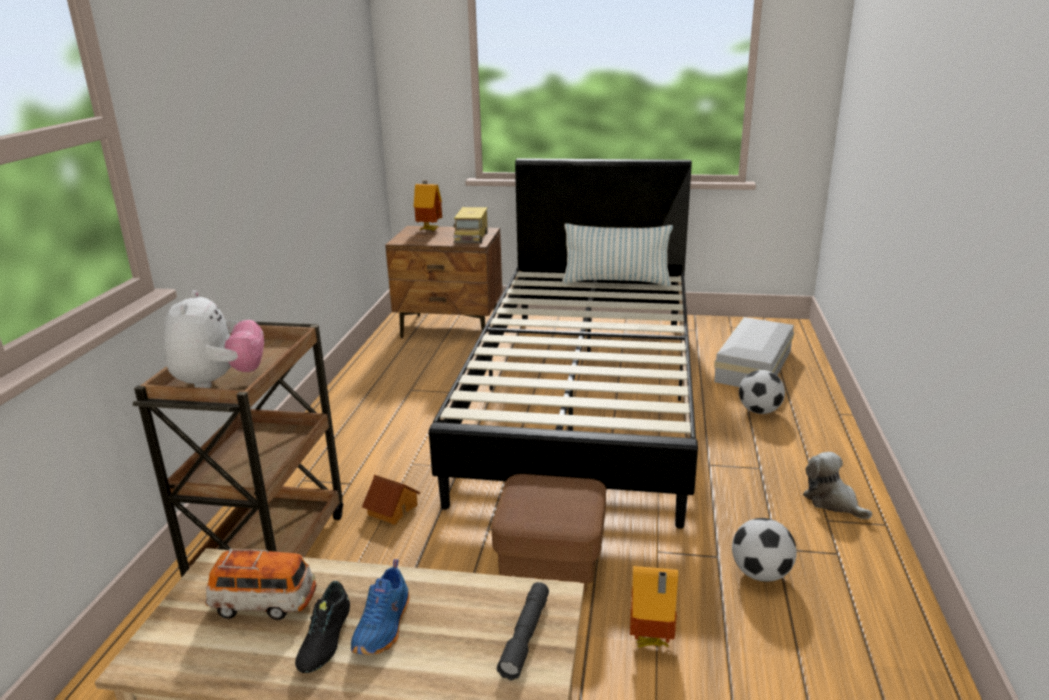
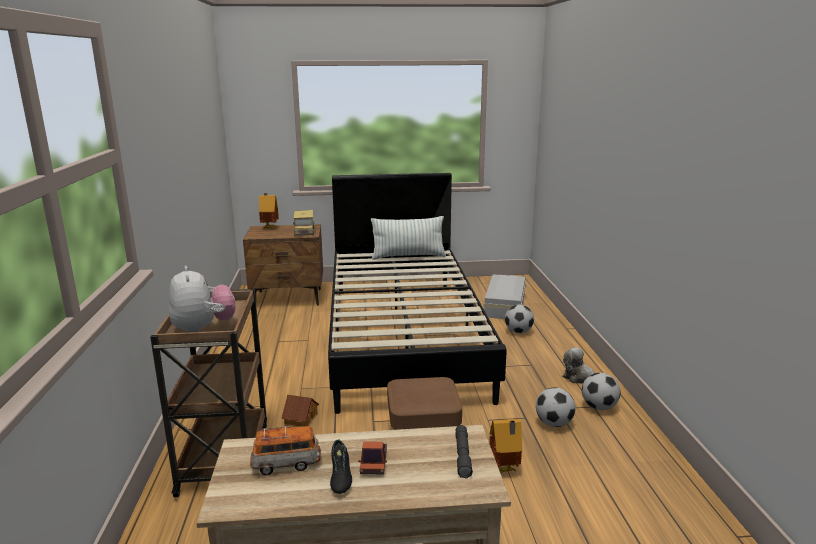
camera: 15 degrees left, 5 degrees down
blue shoe [351,559,410,655] -> toy truck [358,441,387,474]
none -> football [582,373,621,410]

